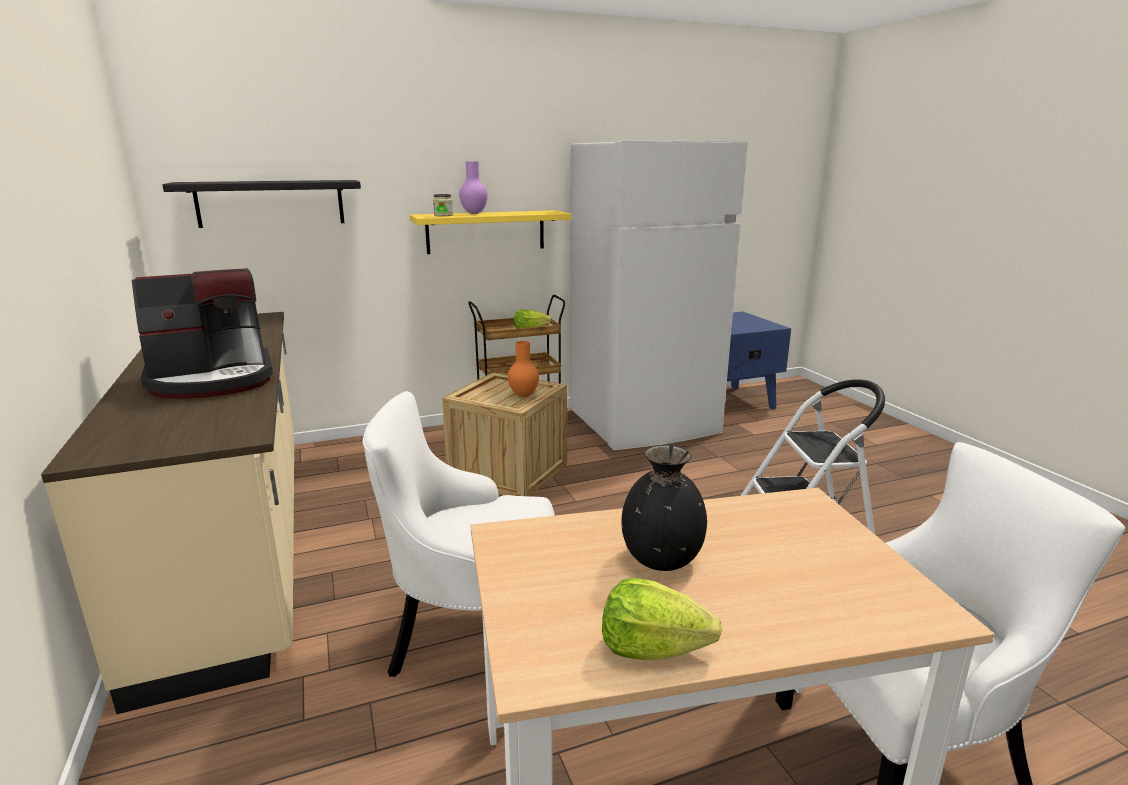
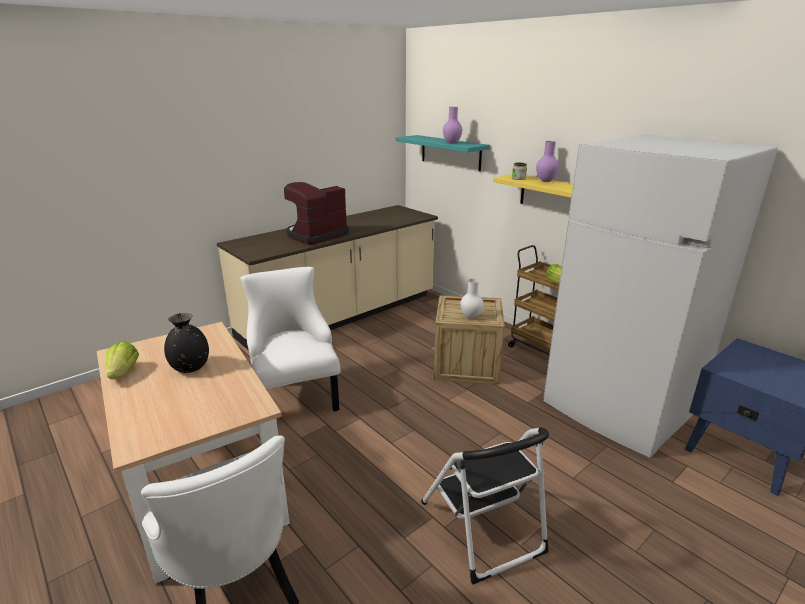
camera: 70 degrees right, 5 degrees up
coffee machine [132,268,273,399] -> coffee machine turned 90 degrees clockwise [284,182,349,245]
black shelf [162,180,361,228] -> turquoise shelf [395,135,490,172]
orange vase [508,341,539,397] -> white vase [461,279,484,319]
none -> purple vase [443,107,462,144]

